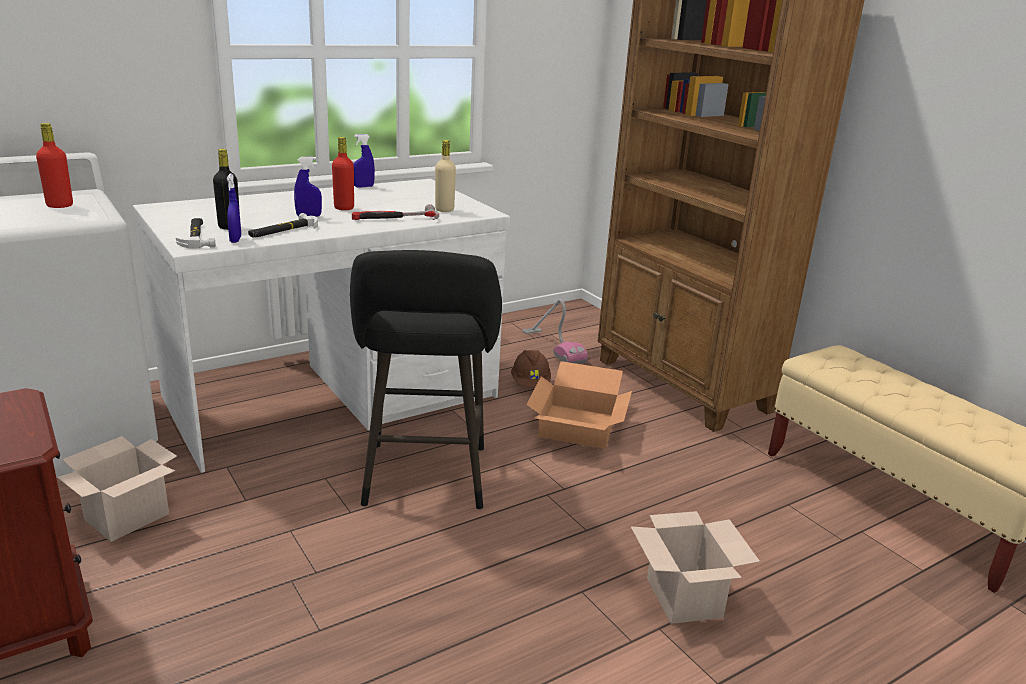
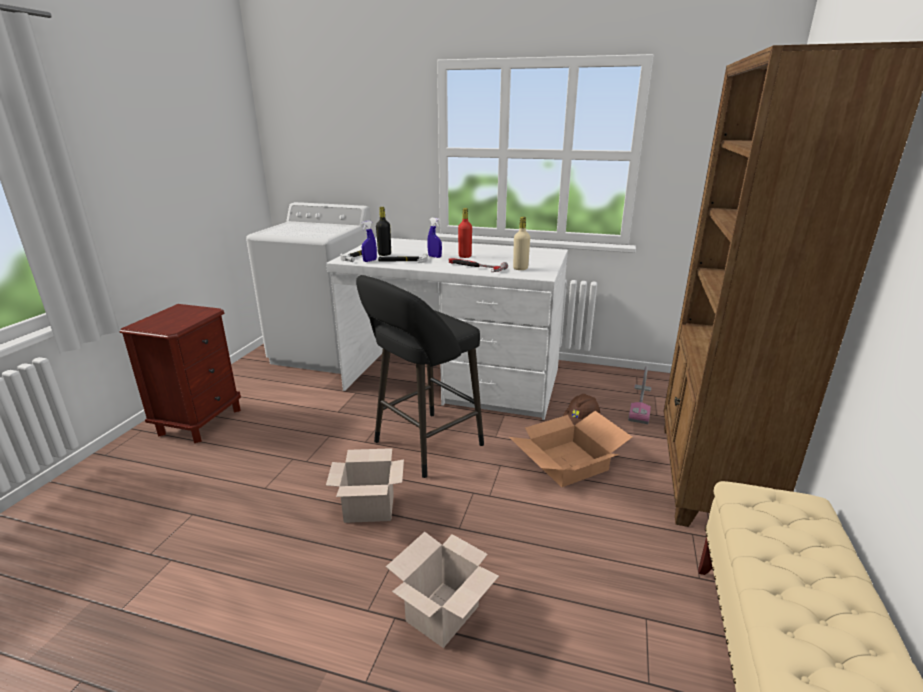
camera: 50 degrees right, 0 degrees up
red bottle [36,123,73,208] -> none
cardboard box [57,436,177,542] -> cardboard box moved to [326,448,404,523]
blue spray bottle [353,134,375,187] -> none

